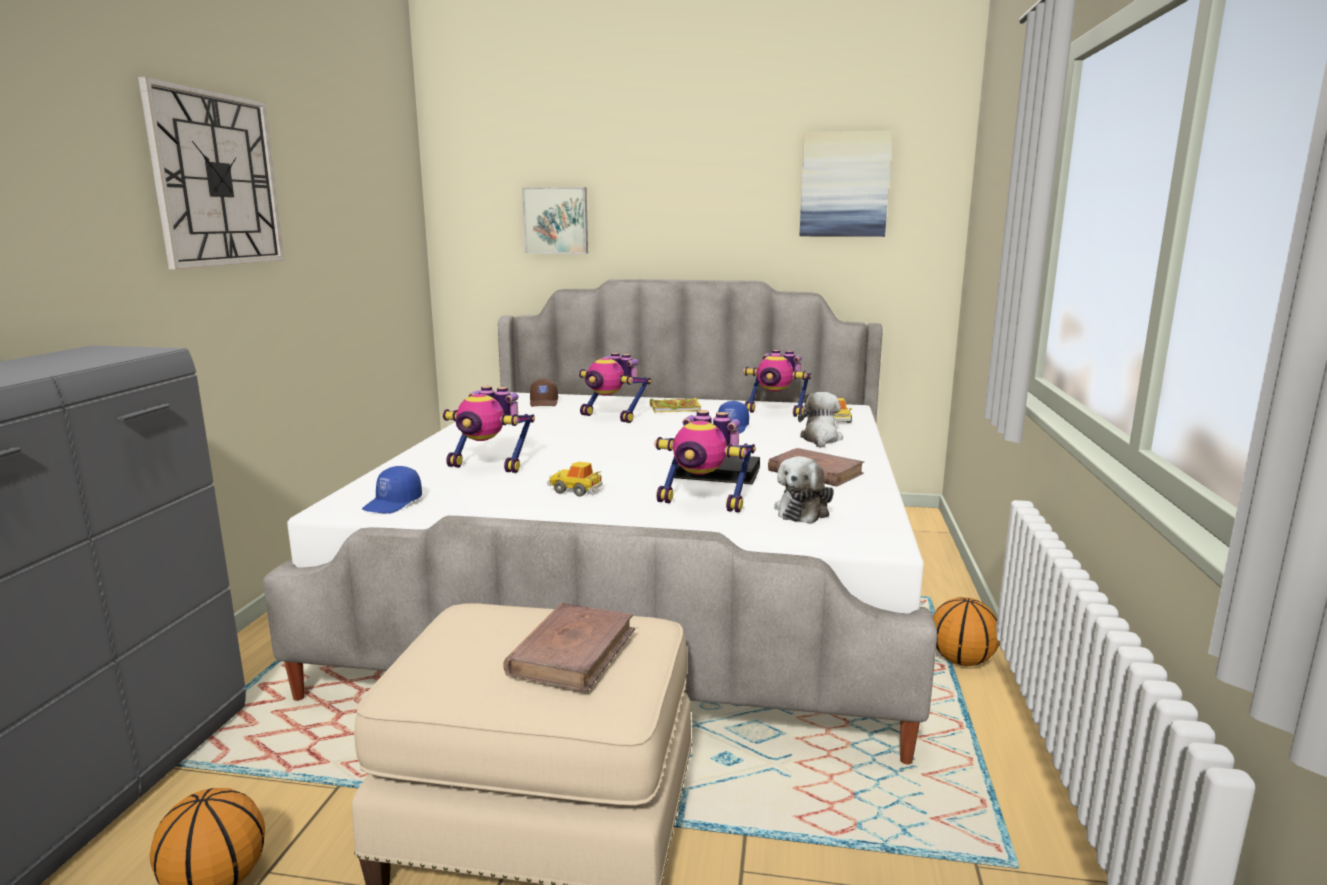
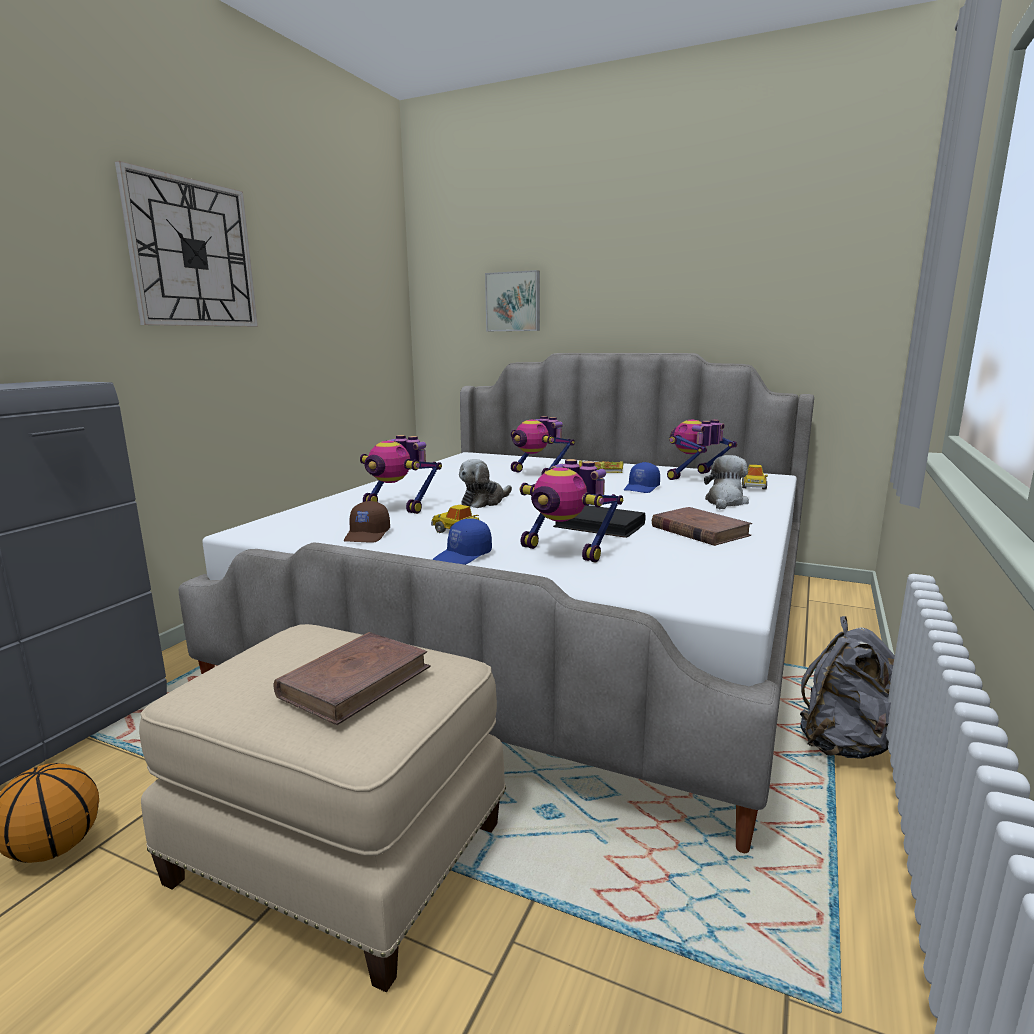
camera: 15 degrees right, 0 degrees up
blue cap [362,466,422,514] -> blue cap moved to [433,518,492,565]
brown cap [530,379,558,407] -> brown cap moved to [344,501,390,543]
toy robot [743,350,812,417] -> toy robot turned 105 degrees clockwise [667,420,737,480]
plush toy [774,456,834,524] -> plush toy moved to [459,459,512,508]
picture [799,131,892,237] -> none
basketball [933,597,1000,666] -> grey backpack [800,616,895,759]

